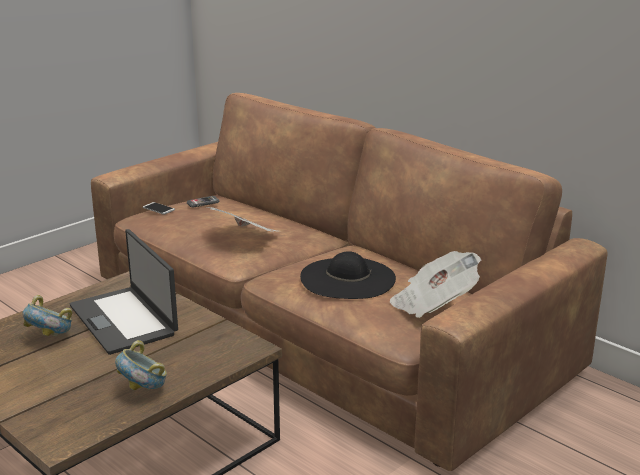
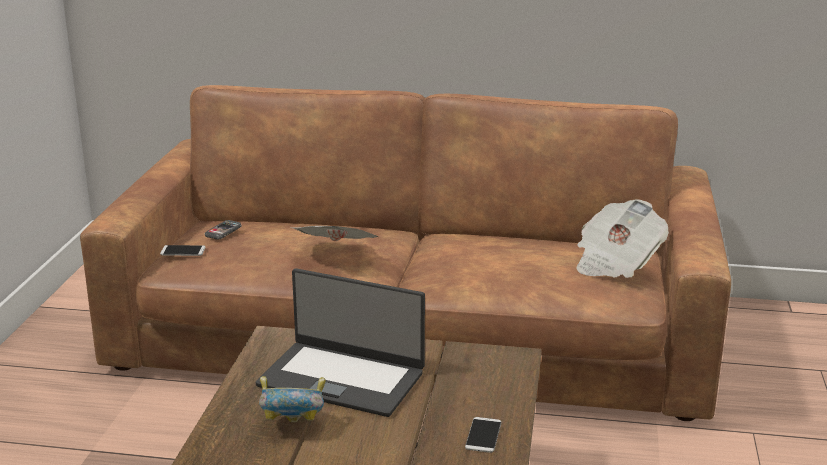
camera: 35 degrees left, 0 degrees up
bowl [115,340,167,390] -> phone [465,417,501,453]
black hat [300,251,396,299] -> none

